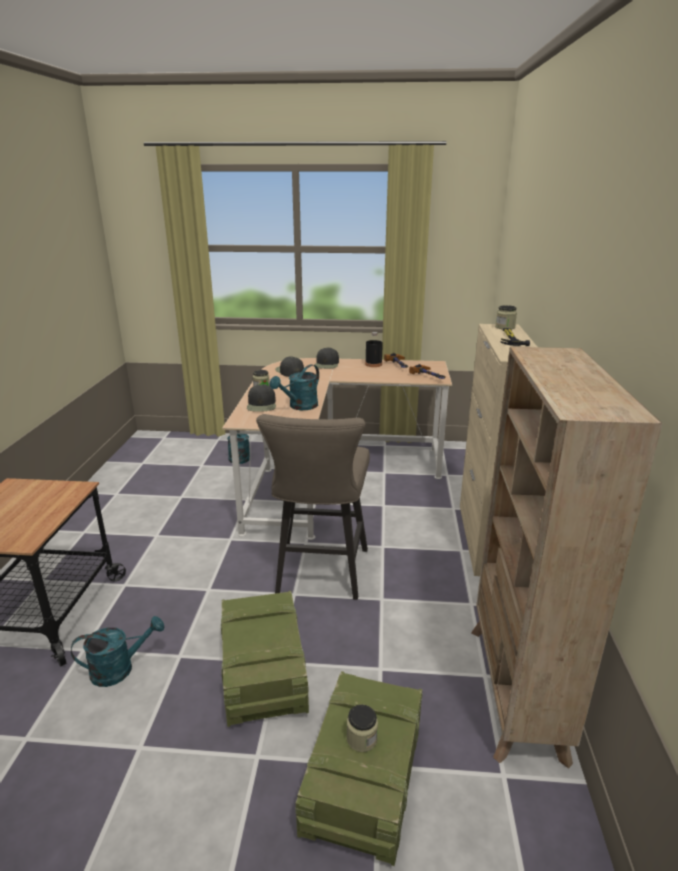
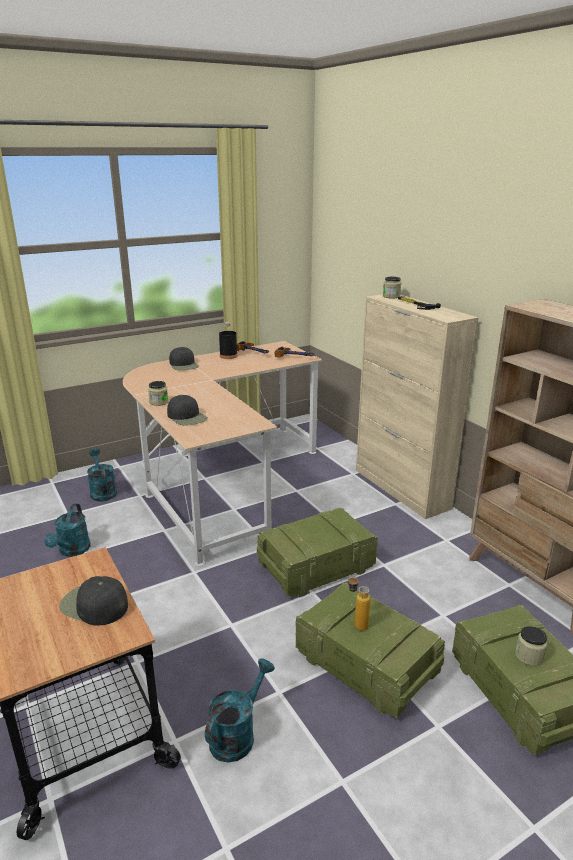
camera: 35 degrees left, 0 degrees up
beige stool [256,414,370,600] -> crate [257,507,378,597]
turquoise watering can [270,364,319,410] -> turquoise watering can moved to [44,504,90,557]
black cap [275,357,304,377] -> black cap moved to [59,576,128,626]
none -> bottle [348,575,371,631]

